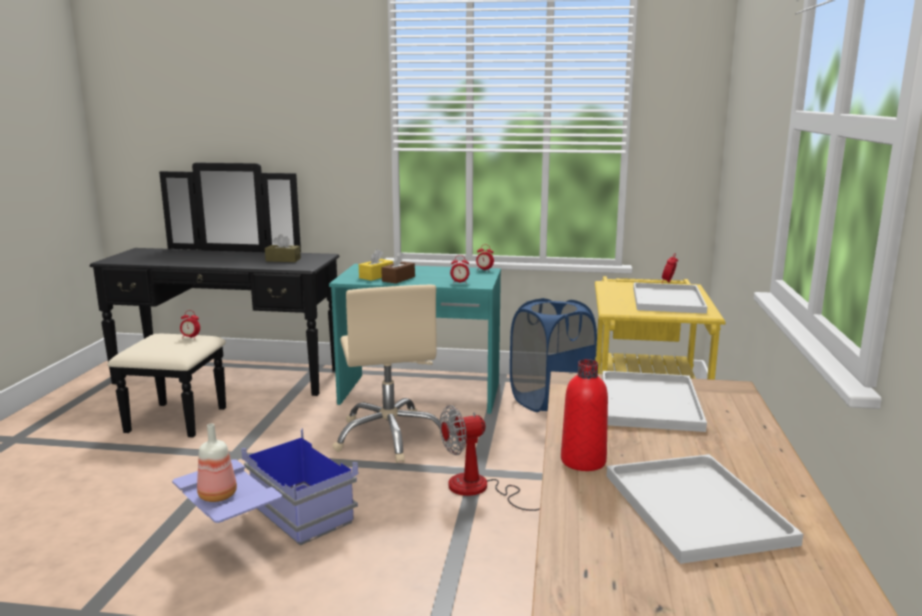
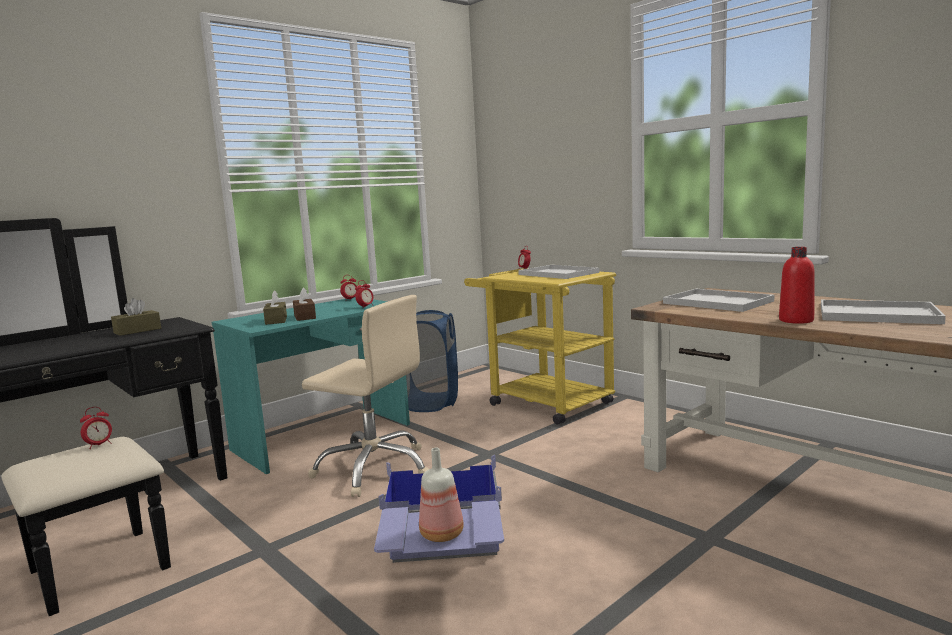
camera: 50 degrees left, 5 degrees down
yellow tissue box [359,249,393,281] -> brown tissue box [263,290,287,325]
fan [439,405,540,511] -> none

